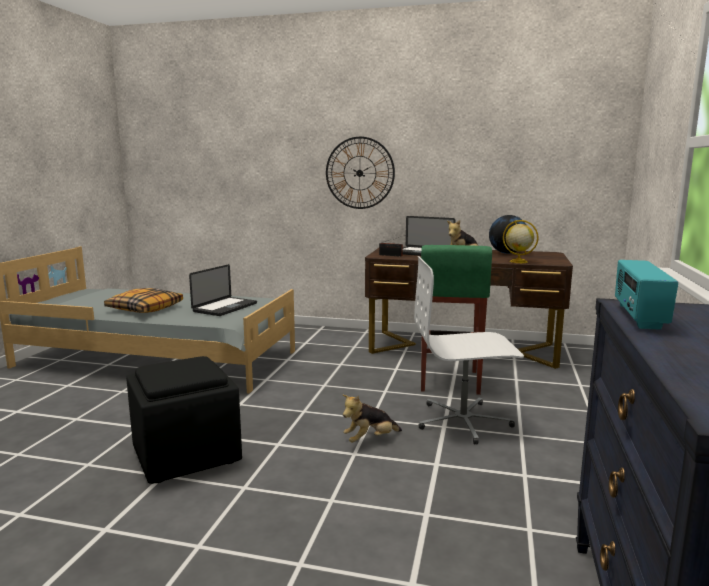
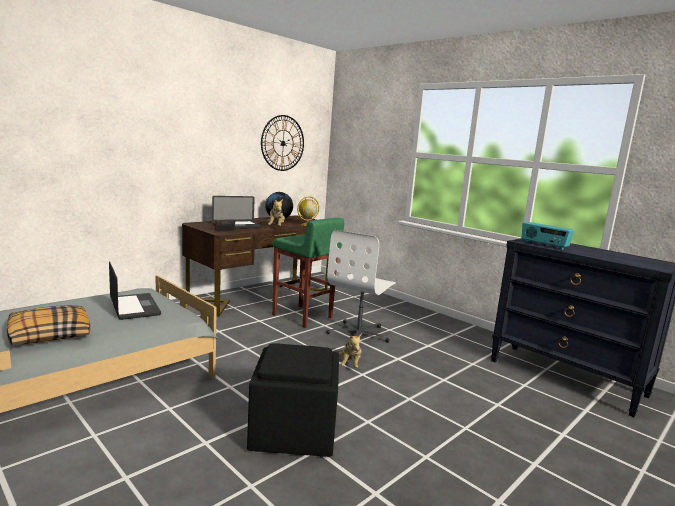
camera: 60 degrees left, 0 degrees up
wall clock [326,137,395,209] -> wall clock moved to [261,115,304,171]

